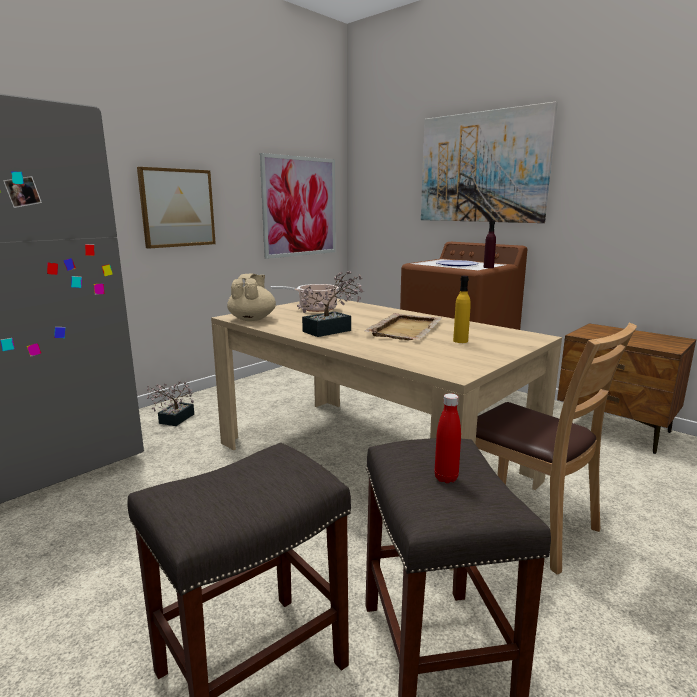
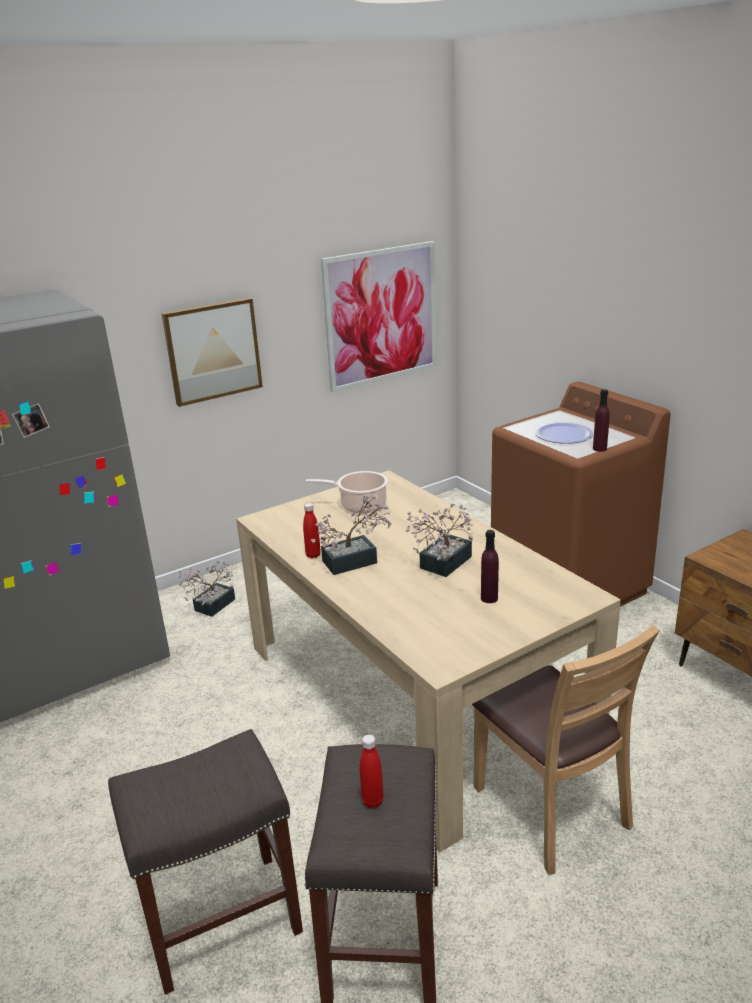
camera: 15 degrees right, 10 degrees up
beige teapot [227,274,276,321] -> none
beige tray [365,313,442,340] -> potted plant [405,504,473,577]
picture [421,102,558,223] -> none
yellow bottle [453,276,471,343] -> purple bottle [481,530,499,603]
none -> red bottle [303,503,321,558]

